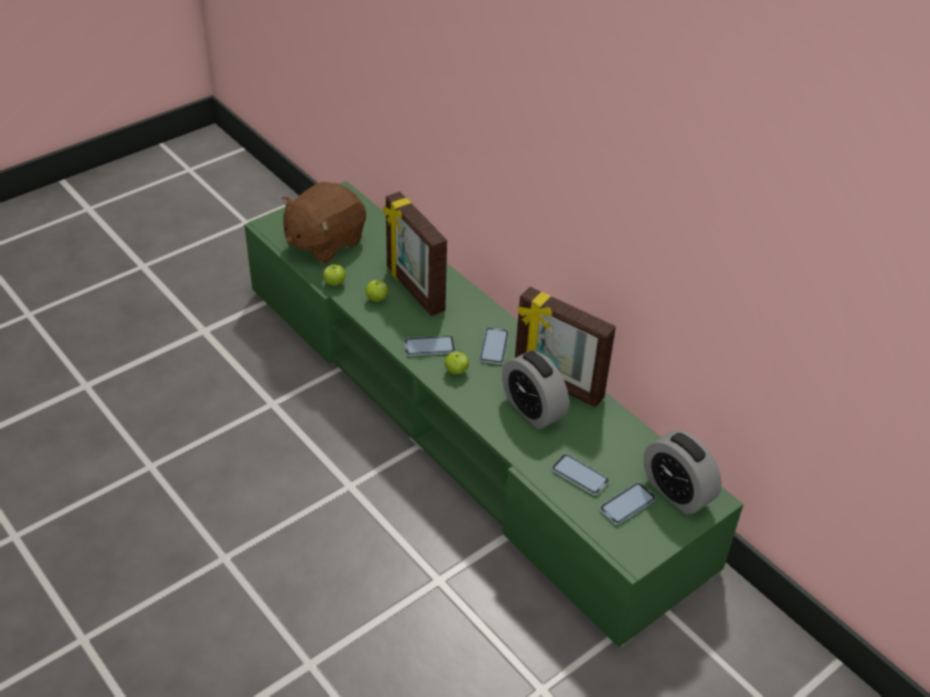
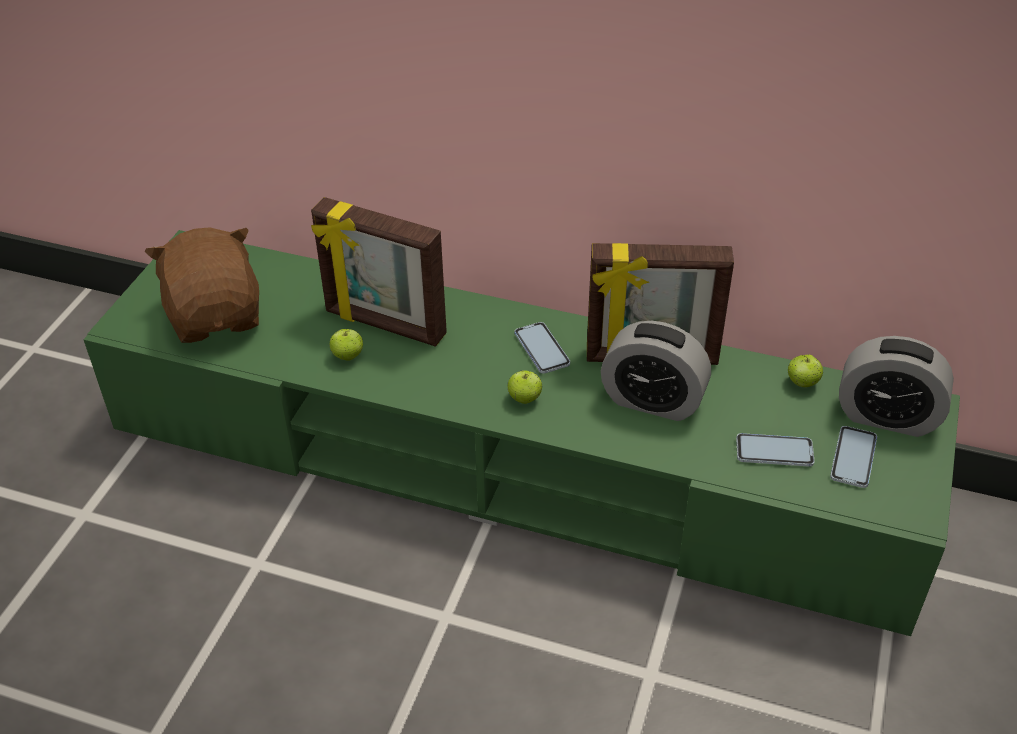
camera: 30 degrees left, 0 degrees up
brown plush toy [282,182,366,263] -> brown plush toy turned 150 degrees clockwise [145,227,259,343]
apple [323,262,346,286] -> apple moved to [788,355,823,387]
phone [404,335,455,356] -> none

